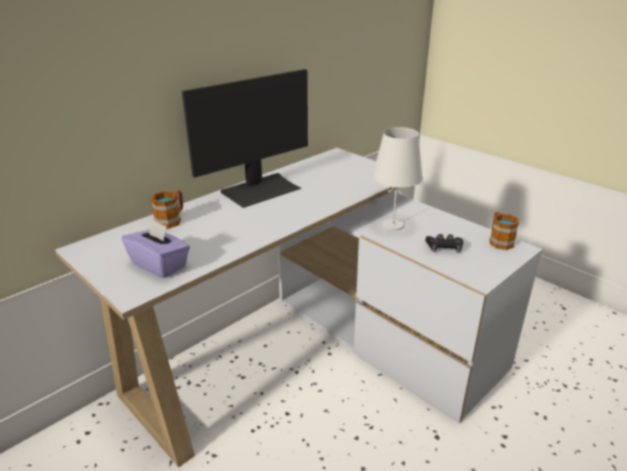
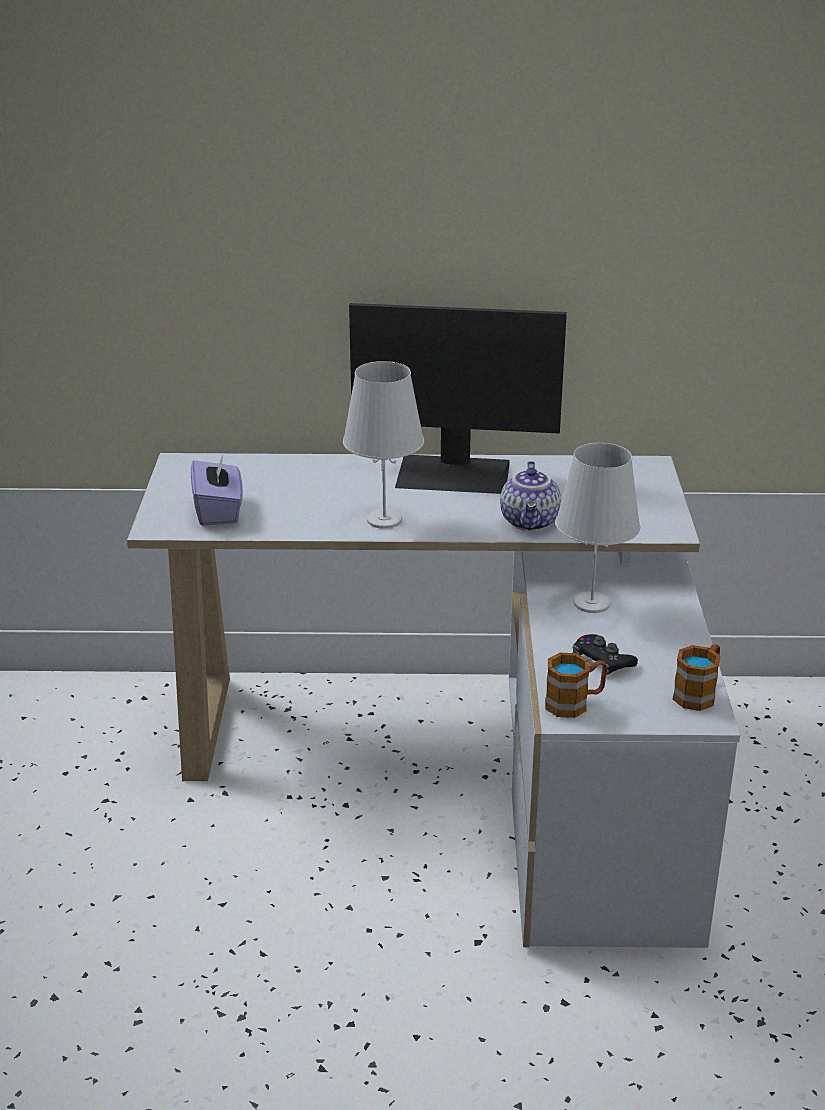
camera: 45 degrees right, 0 degrees up
mug [150,191,183,229] -> mug moved to [545,653,607,718]
none -> white table lamp [343,361,424,529]
none -> teapot [500,461,561,531]

